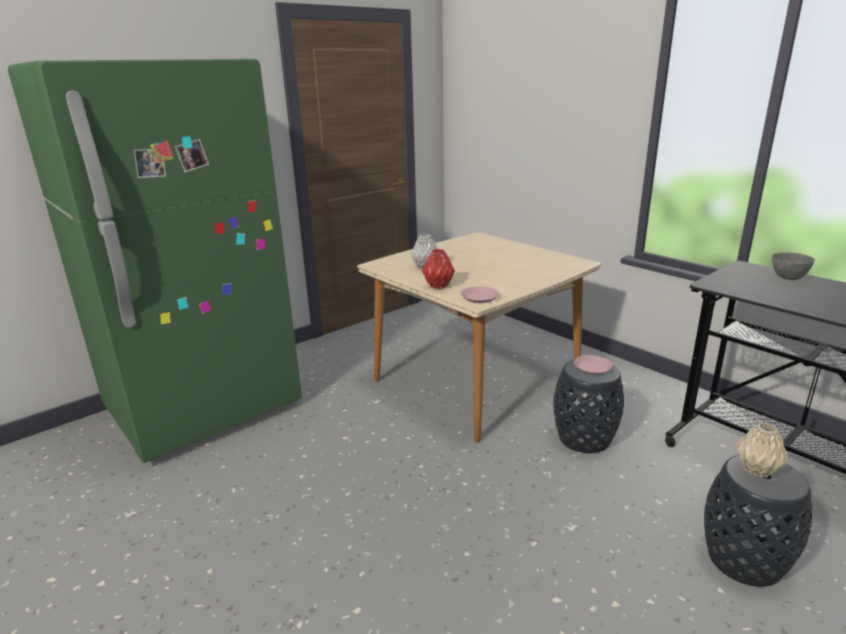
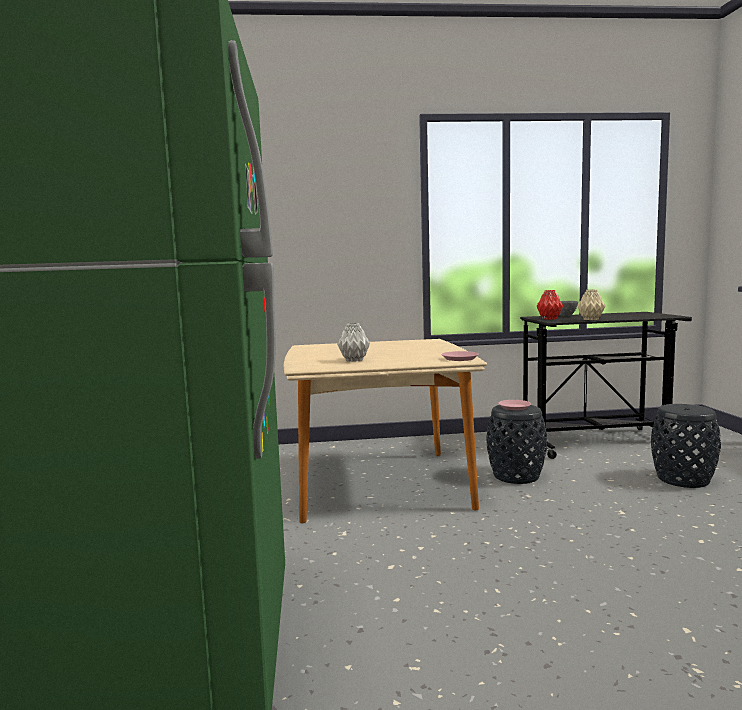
camera: 55 degrees left, 15 degrees down
red vase [422,249,455,289] -> red vase moved to [537,290,563,320]
beige vase [736,422,788,478] -> beige vase moved to [577,289,606,320]

